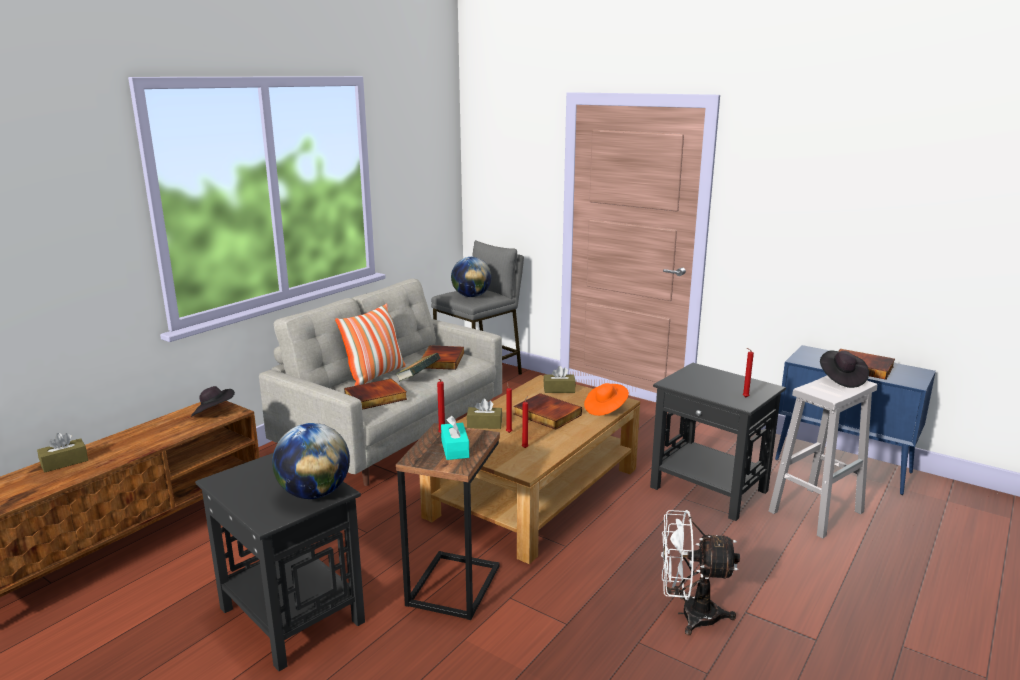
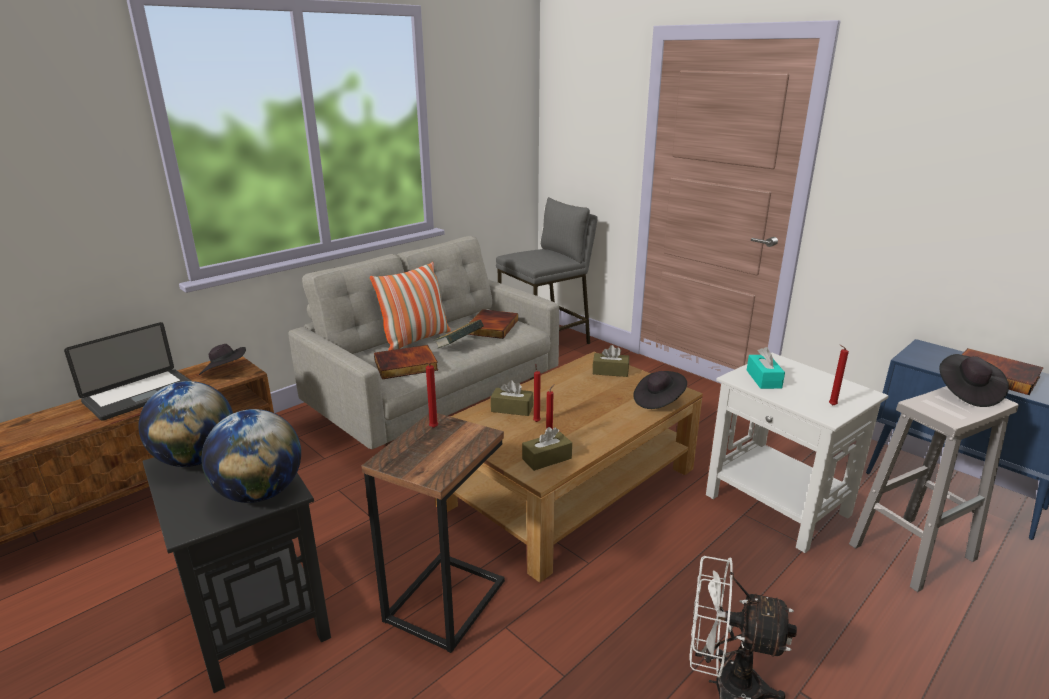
camera: 10 degrees right, 5 degrees up
brown tissue box [37,433,88,473] -> brown tissue box moved to [522,427,572,471]
turquoise tissue box [441,416,469,460] -> turquoise tissue box moved to [747,347,785,389]
globe [451,257,491,297] -> globe moved to [138,381,233,467]
book [514,393,582,430] -> none
orange hat [584,383,629,416] -> black hat [634,371,687,409]
black side table [650,363,786,521] -> white side table [706,353,888,553]
none -> laptop [64,322,191,420]

